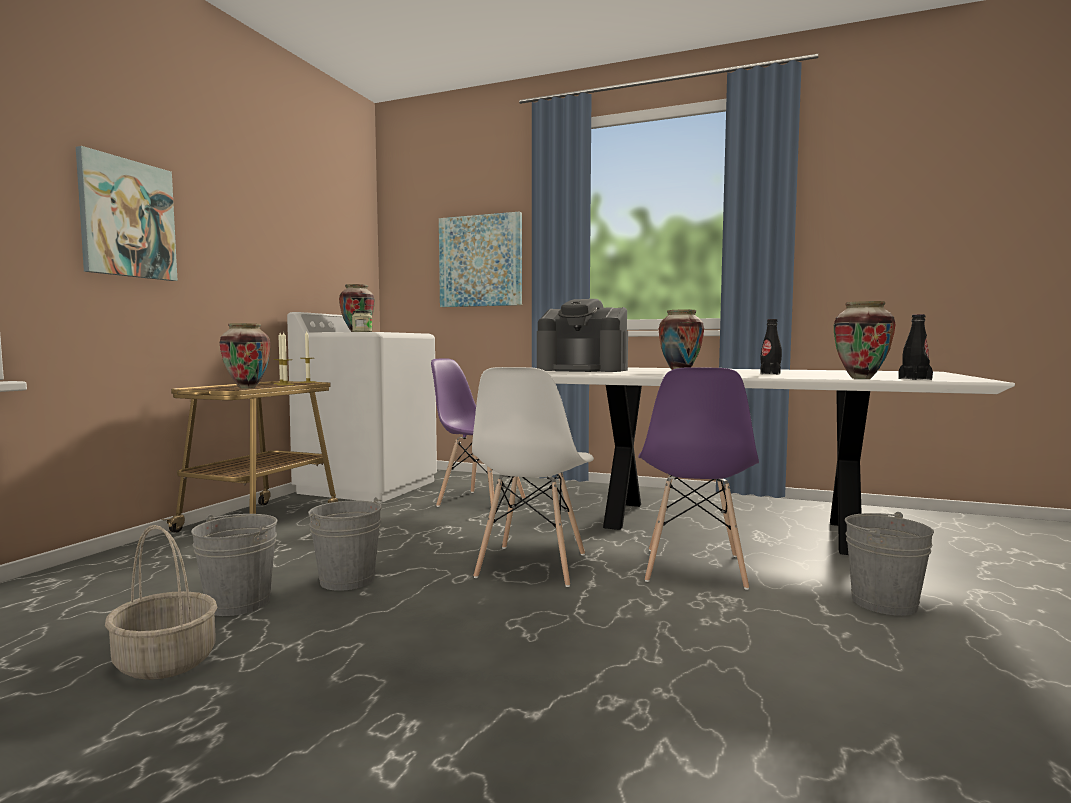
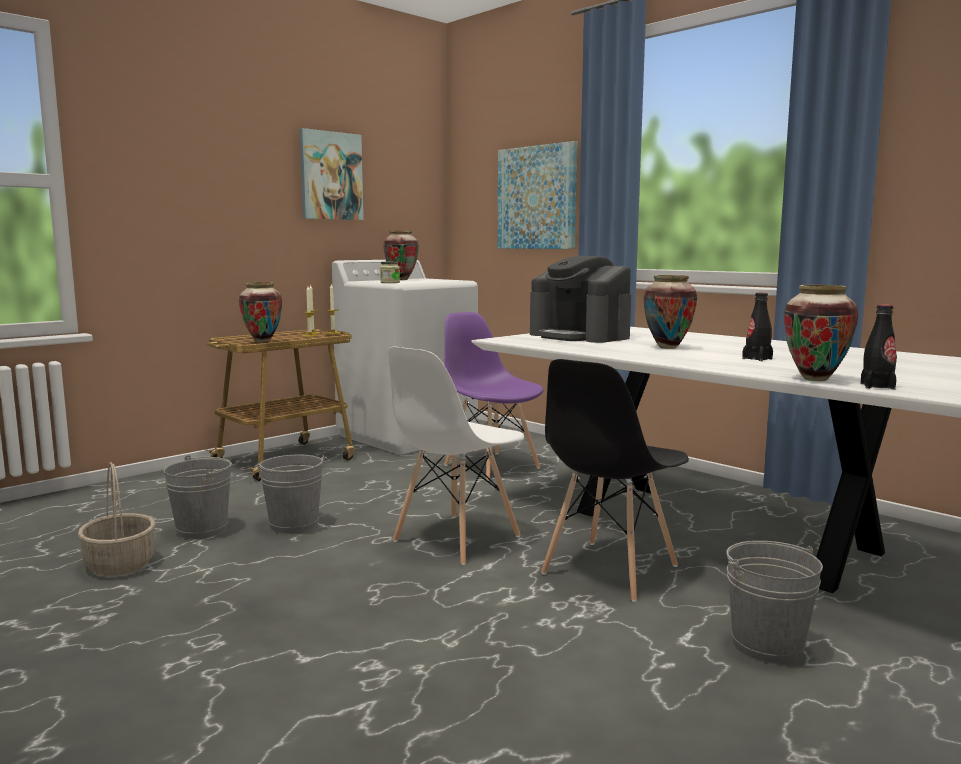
camera: 25 degrees right, 5 degrees up
picture [76,146,178,281] -> picture moved to [299,128,364,220]
purple chair [638,367,759,590] -> black chair [541,359,689,602]

